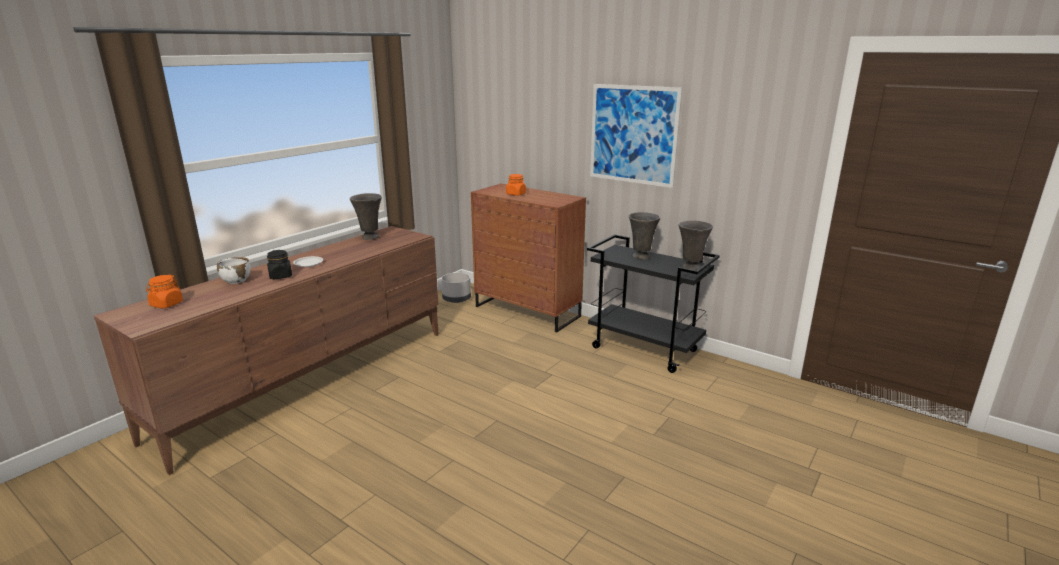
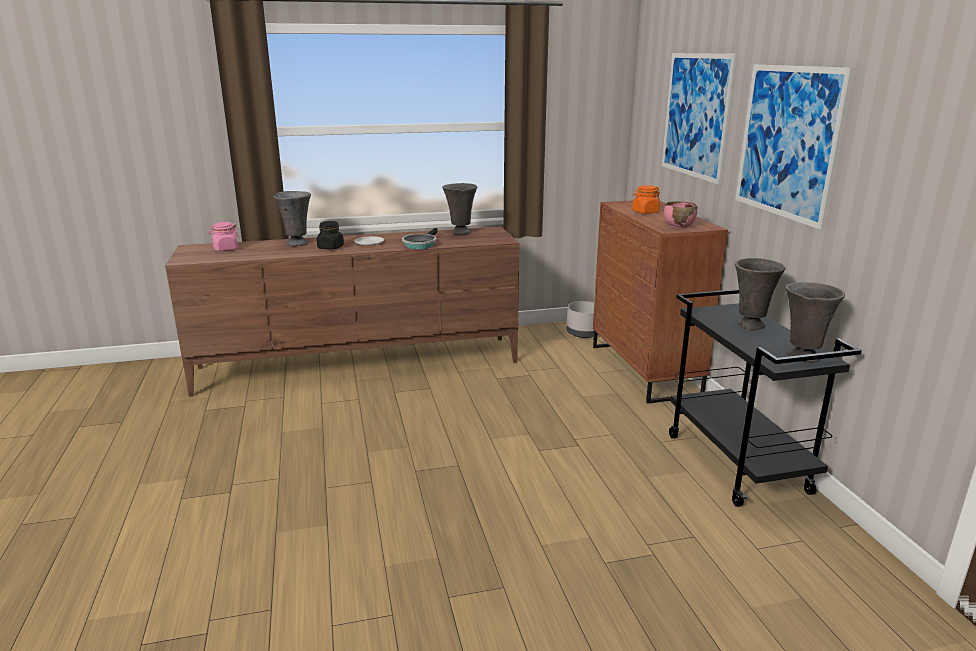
camera: 40 degrees right, 0 degrees up
orange jar [146,275,183,308] -> pink jar [208,222,239,251]
white bowl [217,257,251,284] -> grey vase [273,191,311,246]
none -> frying pan [402,228,438,249]
none -> picture [662,53,737,185]
none -> pink bowl [664,201,698,228]

